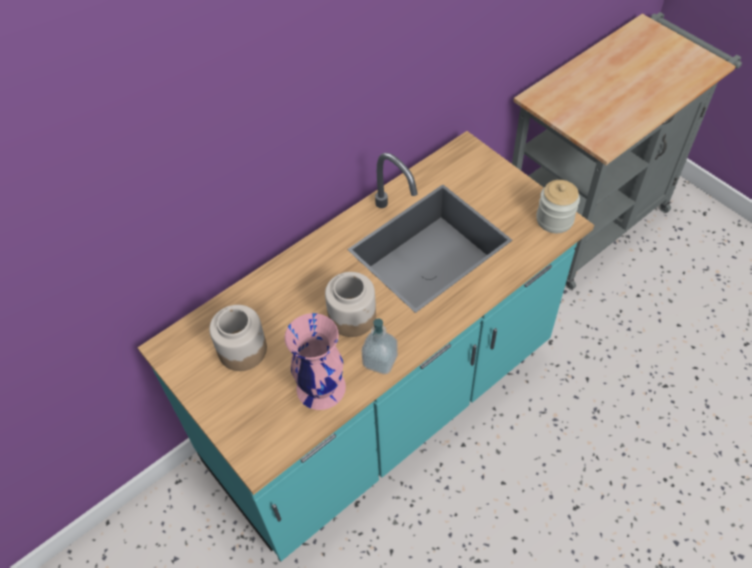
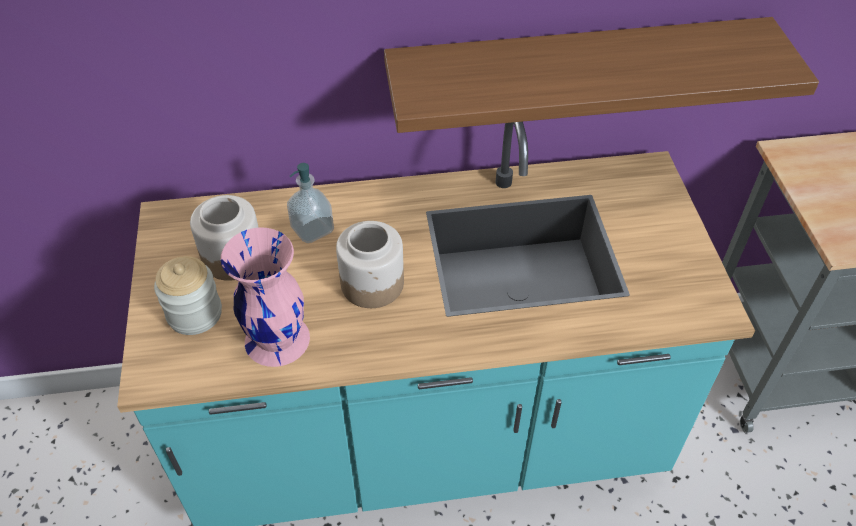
camera: 30 degrees right, 5 degrees down
soap dispenser [362,319,398,374] -> soap dispenser moved to [287,163,334,243]
jar [536,180,580,233] -> jar moved to [154,256,222,335]
none -> shelf [384,17,819,133]

